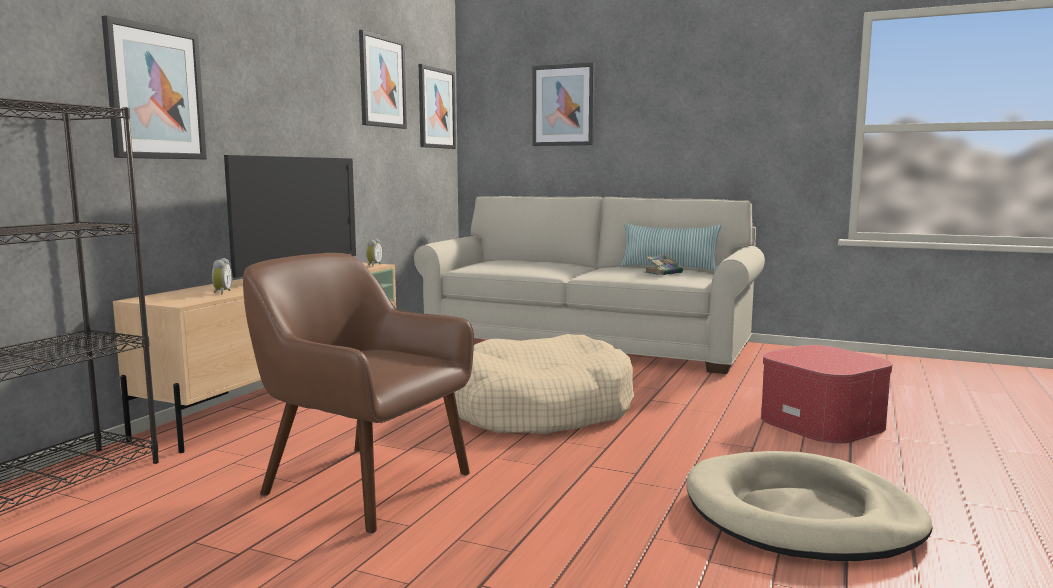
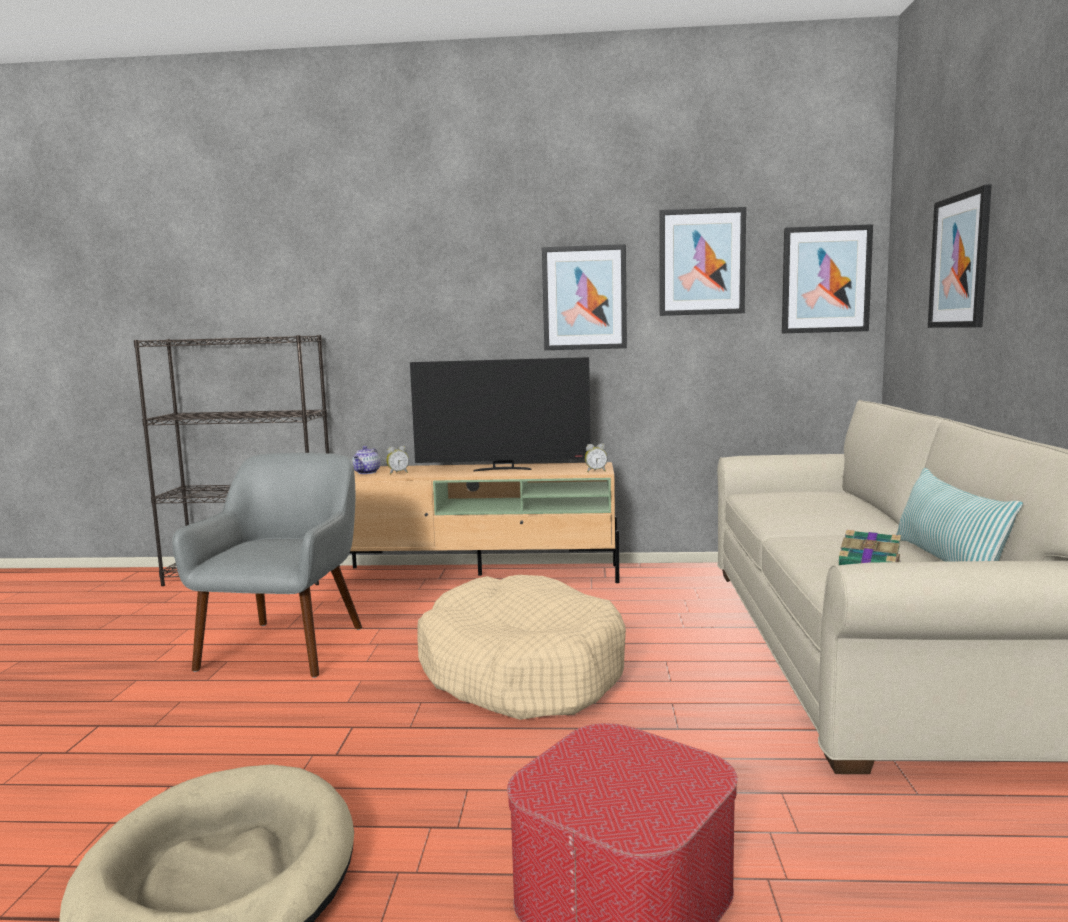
camera: 70 degrees right, 0 degrees up
picture [102,15,207,159] -> picture moved to [542,244,627,350]
brown armchair [243,253,474,534] -> grey armchair [172,453,362,678]
none -> teapot [352,446,380,474]

